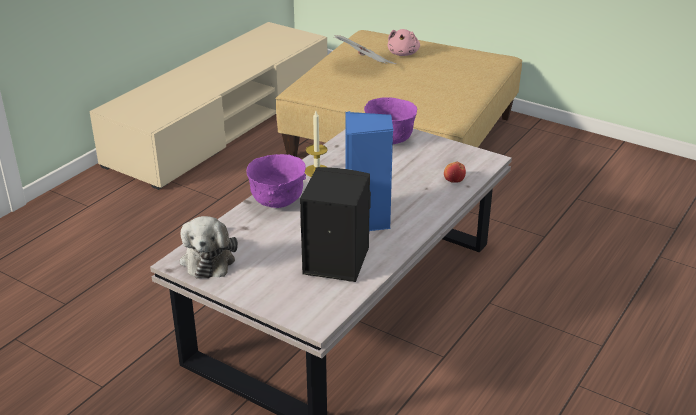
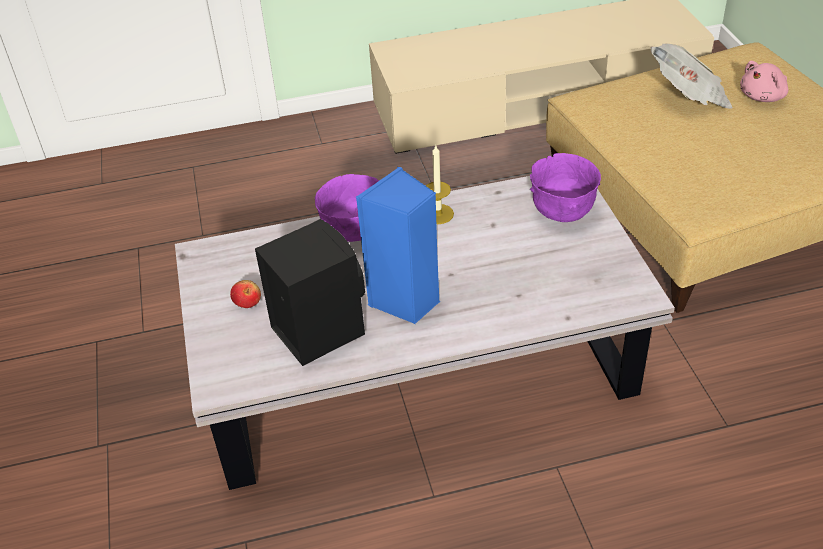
camera: 45 degrees right, 10 degrees up
plush toy [180,216,238,279] -> none
apple [444,162,466,183] -> apple moved to [230,280,261,308]

